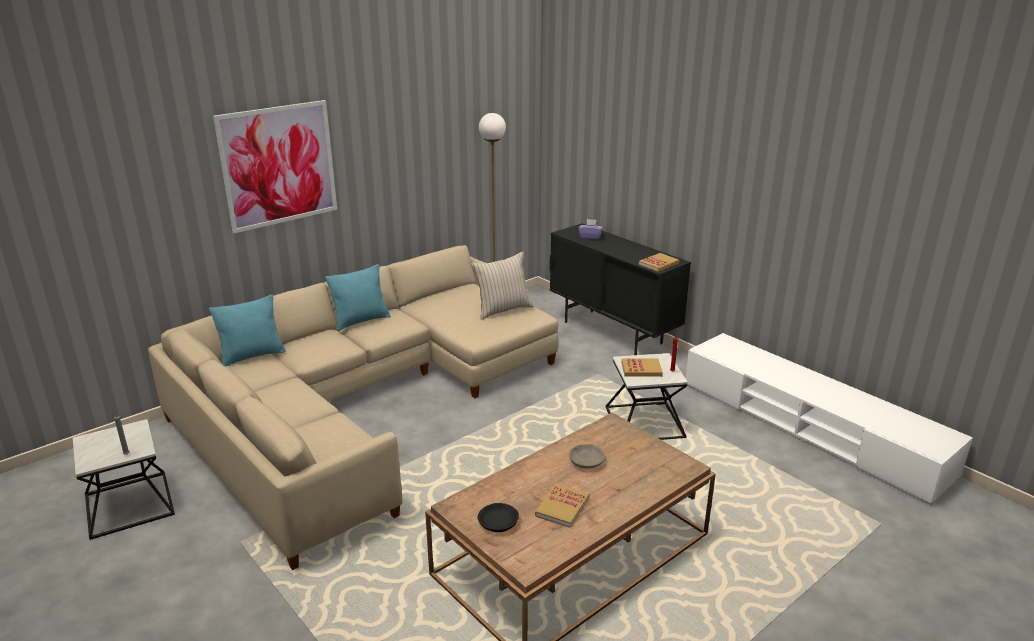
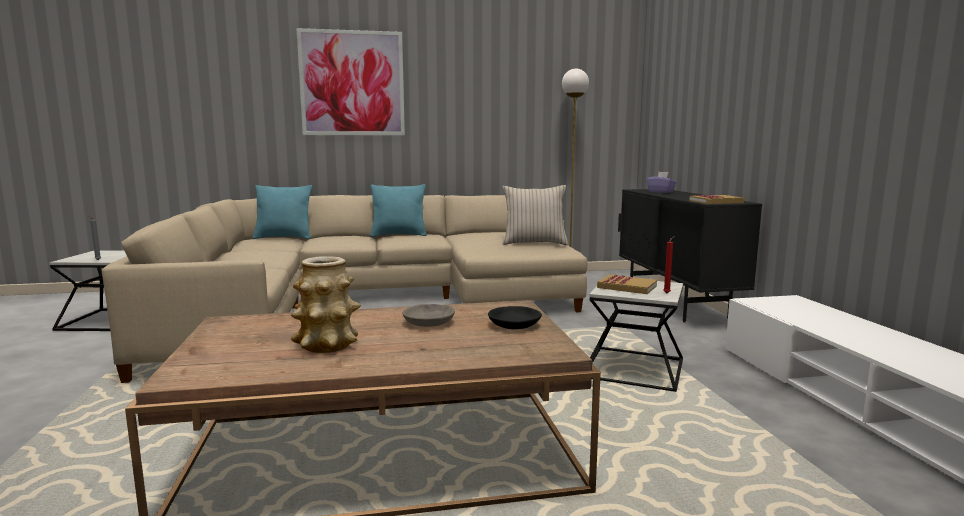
camera: 30 degrees right, 15 degrees down
black bowl [478,503,519,532] -> black bowl moved to [488,306,542,329]
book [535,483,590,528] -> vase [291,256,361,353]

